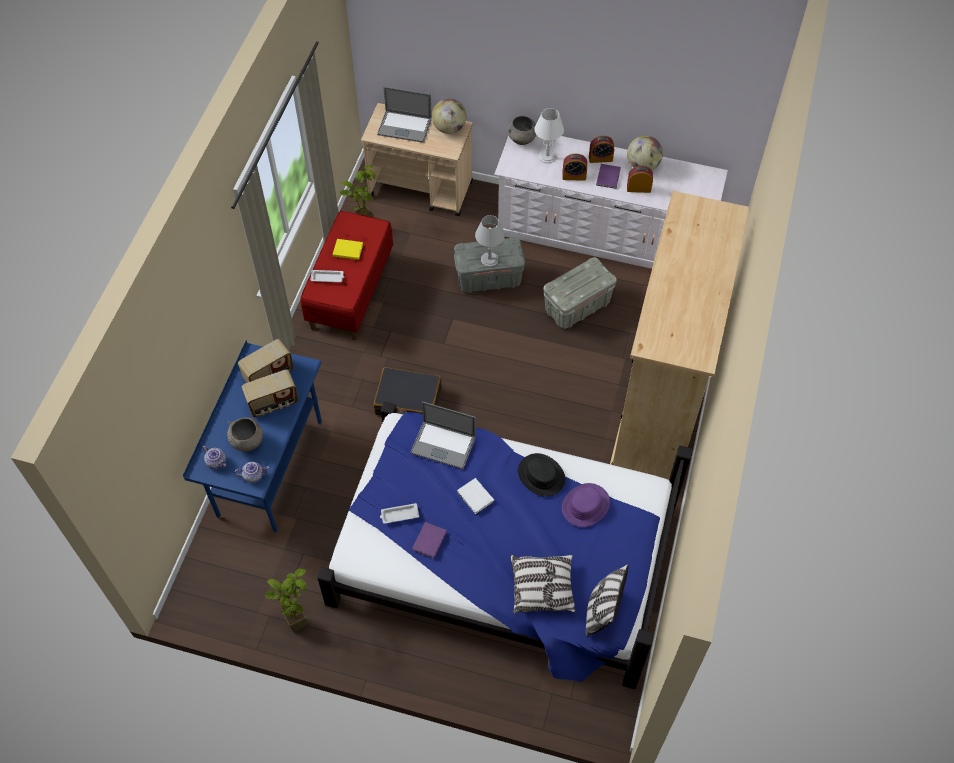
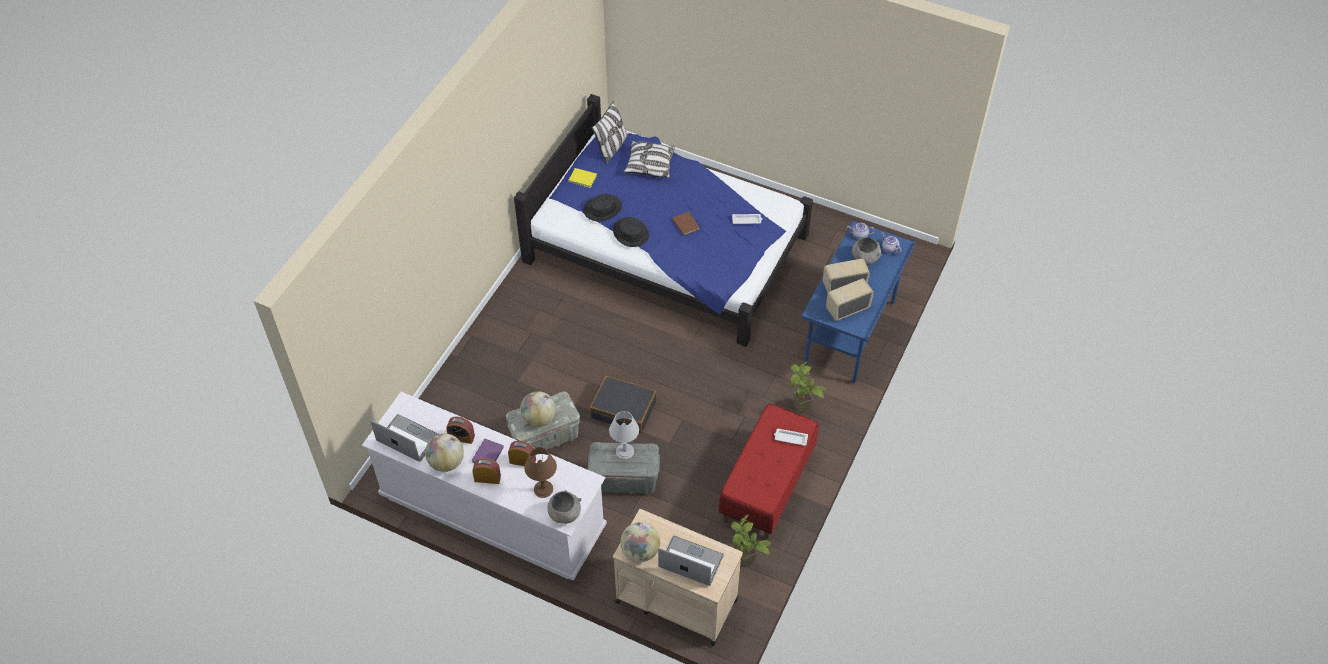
camera: 170 degrees left, 5 degrees down
potted plant [264,569,307,632] -> potted plant moved to [791,361,826,413]
yellow book [333,239,363,260] -> yellow book moved to [569,168,597,188]
black suitcase [373,367,442,416] -> black suitcase moved to [590,376,657,434]
laptop [410,402,476,469] -> laptop moved to [371,414,439,461]
purple book [412,522,447,558] -> none
white book [457,478,494,514] -> brown book [672,211,700,236]
white table lamp [534,108,564,163] -> brown table lamp [524,447,557,498]
purple hat [562,483,610,527] -> black hat [583,194,622,221]
beige wardrobe [610,191,749,480] -> none
none -> globe [520,391,556,427]

